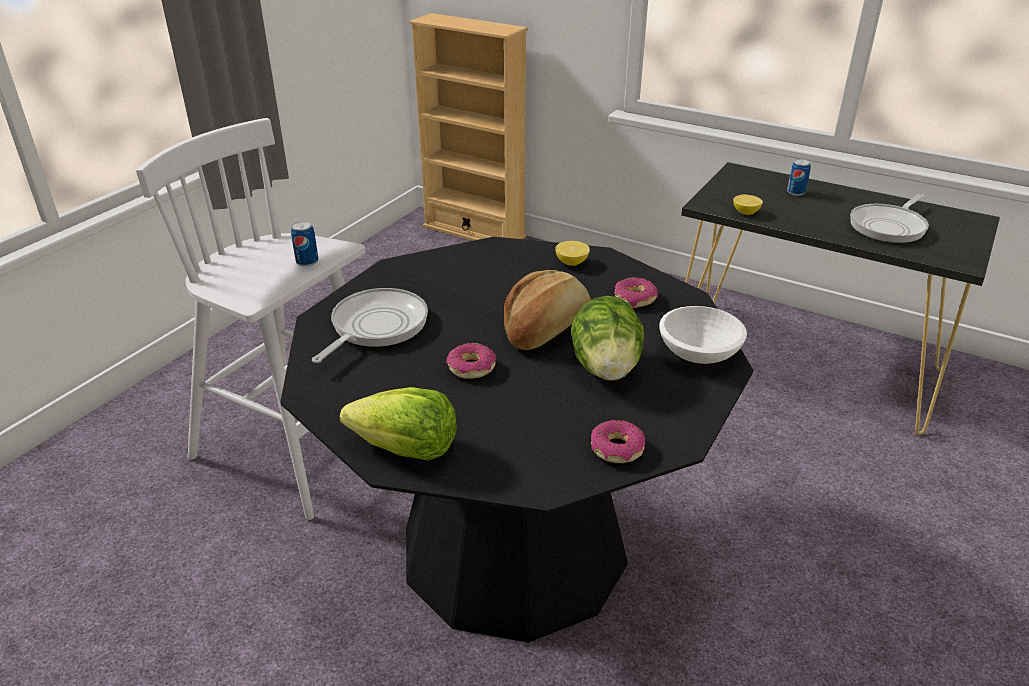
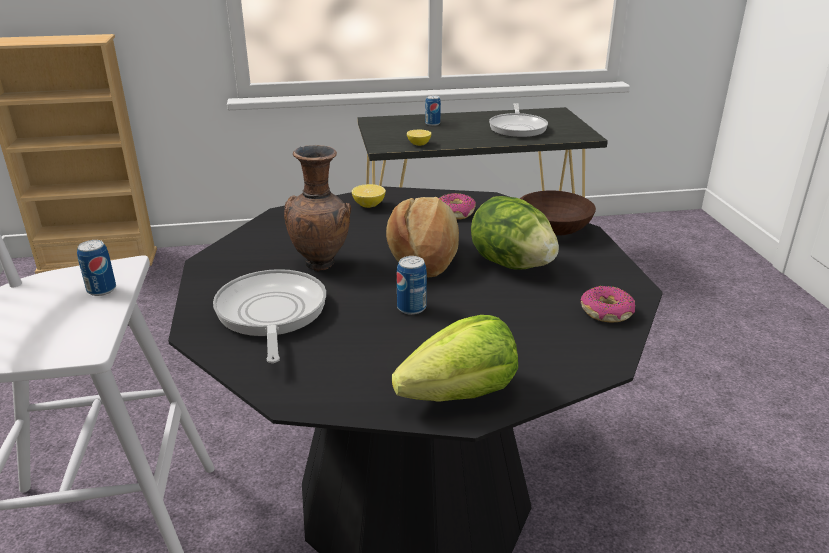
camera: 40 degrees left, 5 degrees down
donut [446,343,496,379] -> can [397,256,427,315]
white bowl [659,306,747,364] -> brown bowl [520,191,596,236]
none -> brown vase [284,145,351,272]

